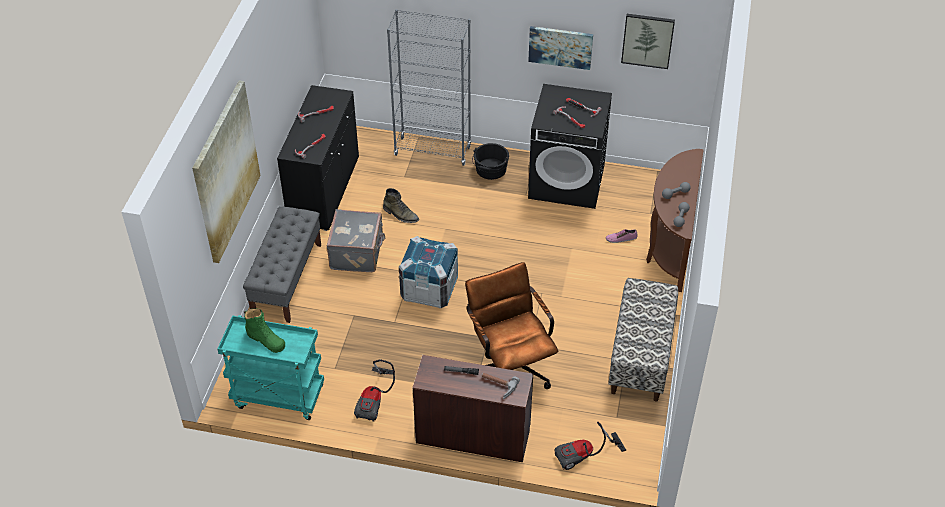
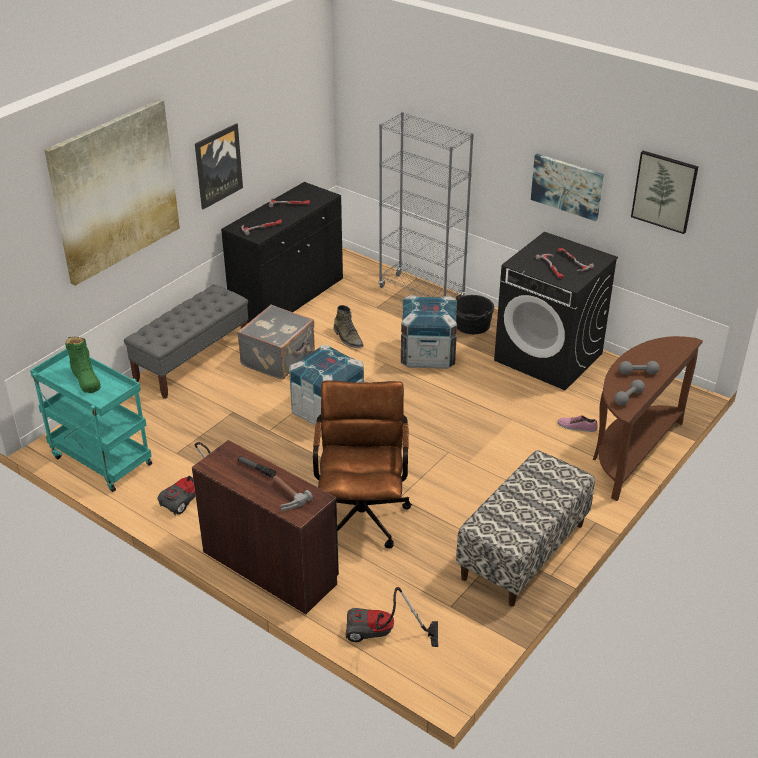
camera: 25 degrees right, 10 degrees down
none -> picture [195,123,243,209]
none -> crate [401,295,457,369]

